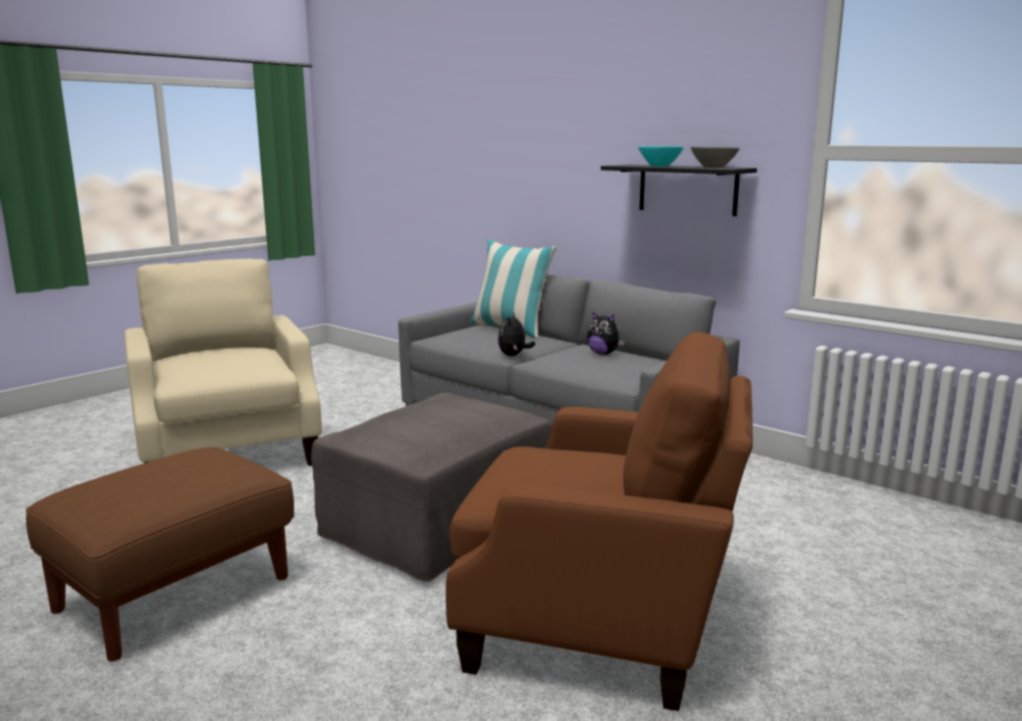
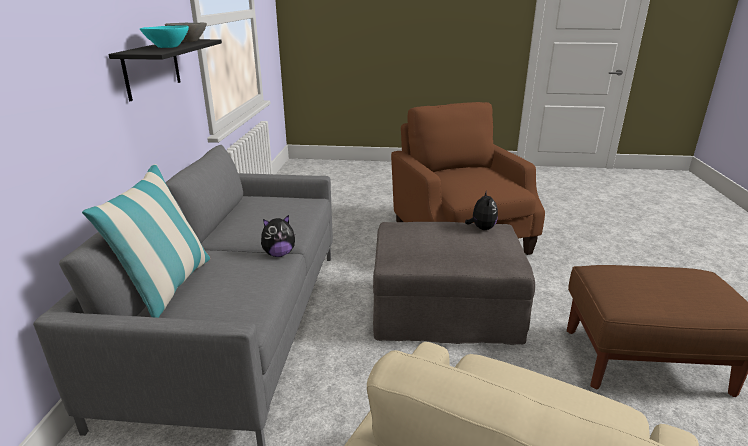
camera: 125 degrees left, 10 degrees up
plush toy [587,312,625,355] -> plush toy moved to [465,190,498,230]

